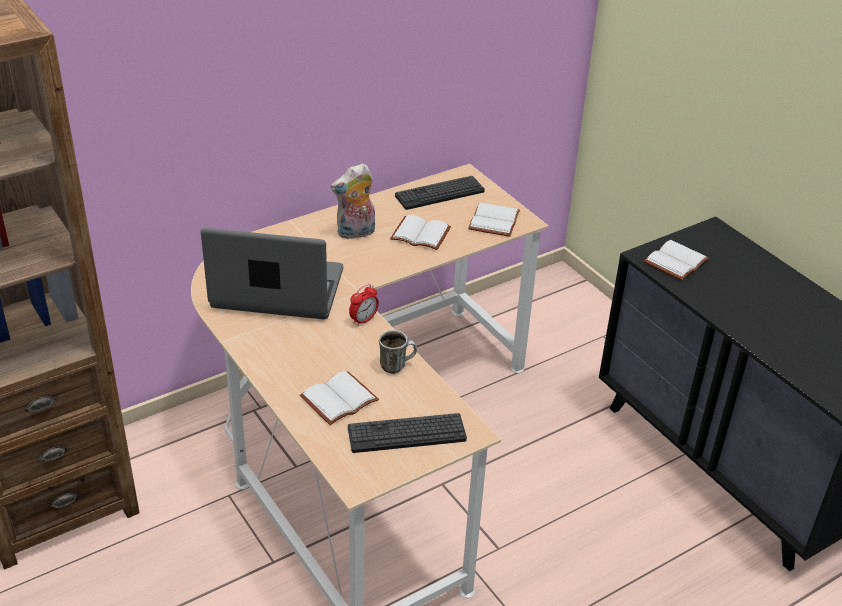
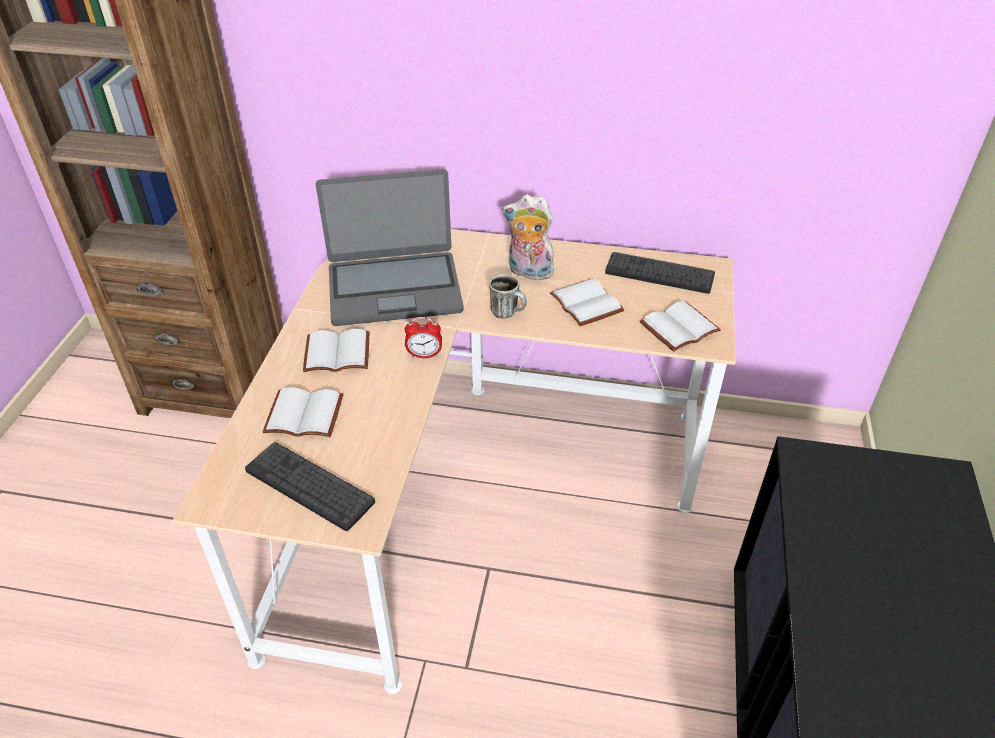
camera: 45 degrees right, 5 degrees up
laptop [201,228,343,319] -> laptop turned 120 degrees clockwise [316,169,464,326]
mug [379,330,417,374] -> mug moved to [489,274,527,319]
white book [644,240,709,280] -> white book moved to [303,329,369,372]

